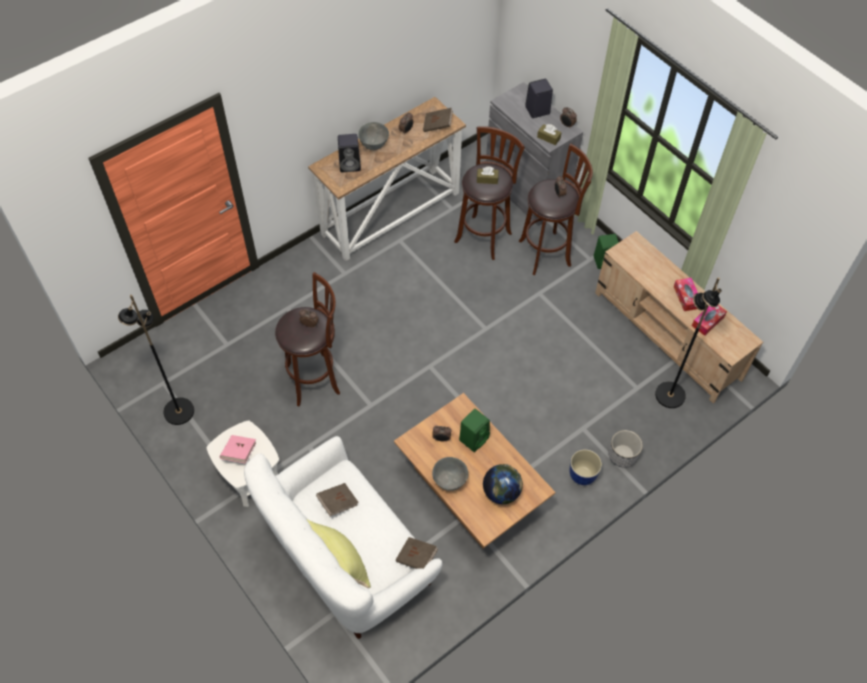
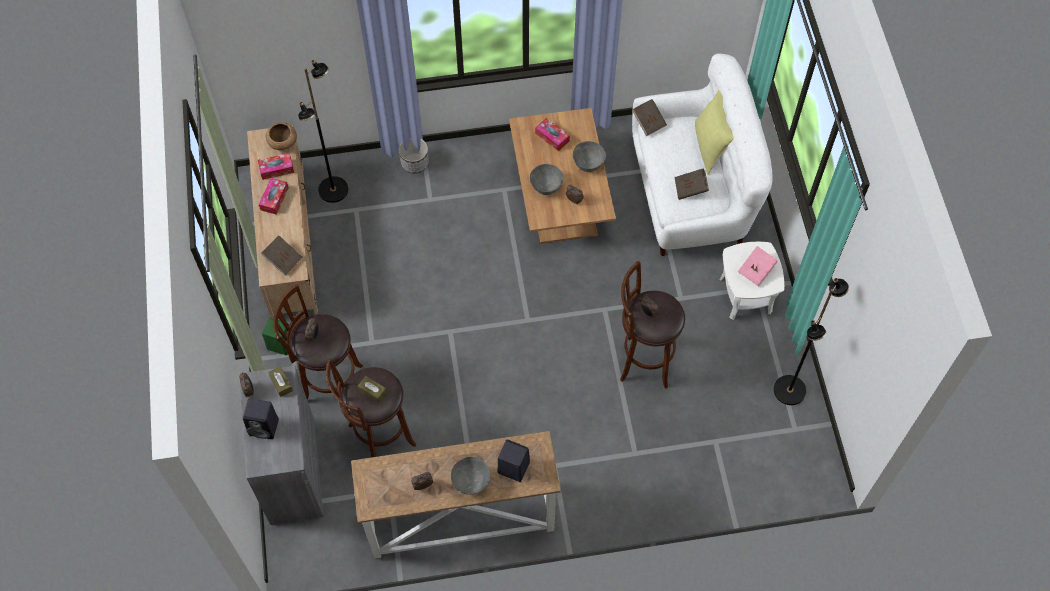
camera: 150 degrees left, 5 degrees up
brown book [423,108,453,132] -> brown book moved to [261,235,303,276]
green speaker [459,409,490,452] -> grey bowl [530,164,563,195]
globe [483,464,523,505] -> tissue box [535,118,570,151]
planter [569,449,602,485] -> none
none -> brown bowl [266,122,297,150]

